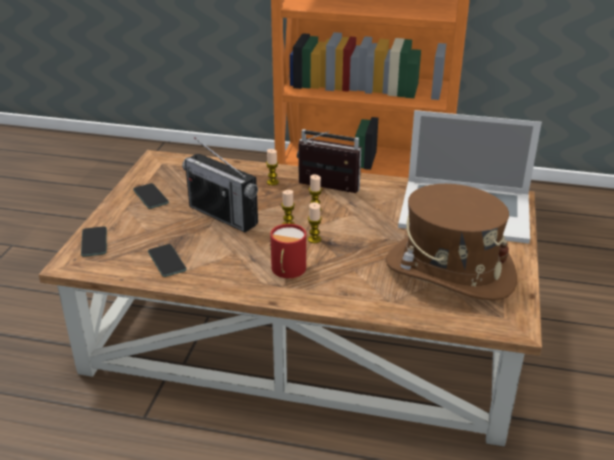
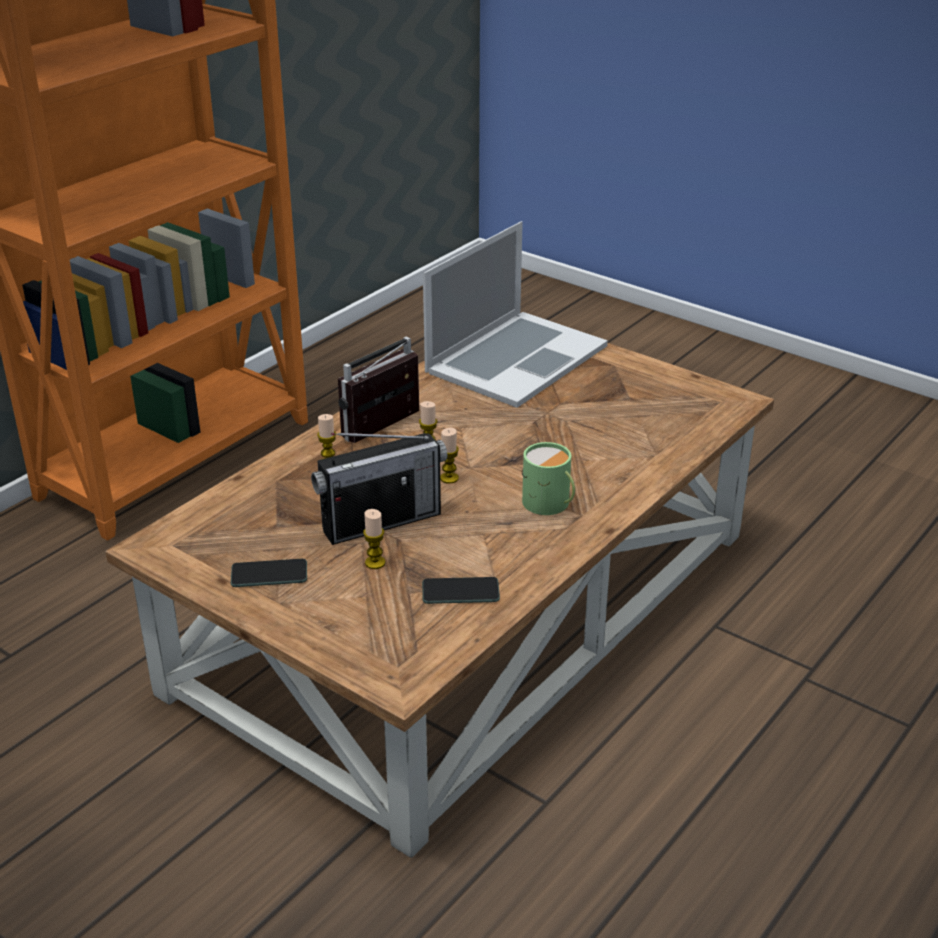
camera: 65 degrees left, 0 degrees up
phone [81,226,107,257] -> none
red mug [269,224,306,278] -> green mug [522,442,575,515]
candle [308,202,322,243] -> candle moved to [363,509,385,569]
brown hat [386,184,517,300] -> none

